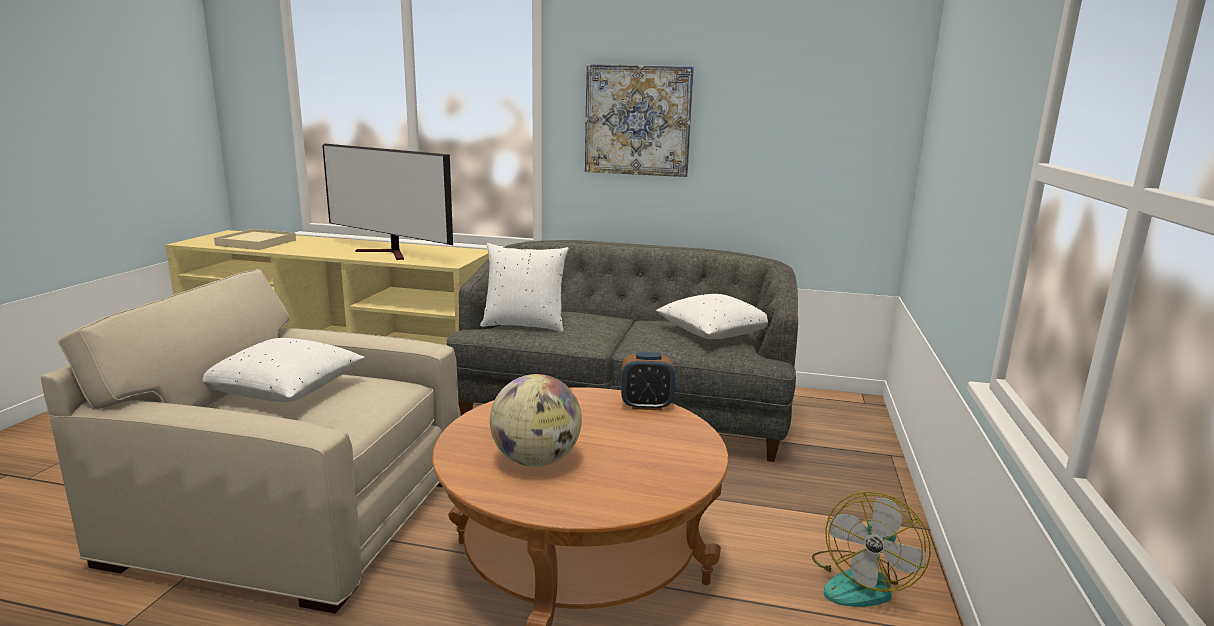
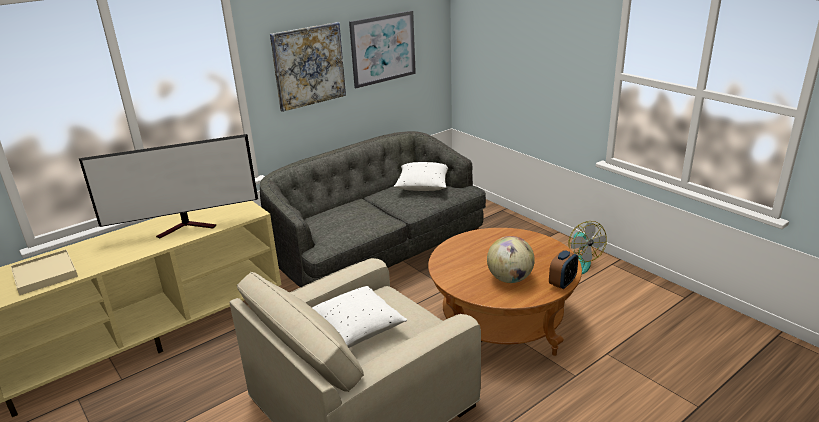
camera: 50 degrees left, 10 degrees up
white pillow [480,243,569,332] -> none
alarm clock [621,352,675,410] -> alarm clock moved to [549,250,578,289]
none -> picture [349,11,416,88]

